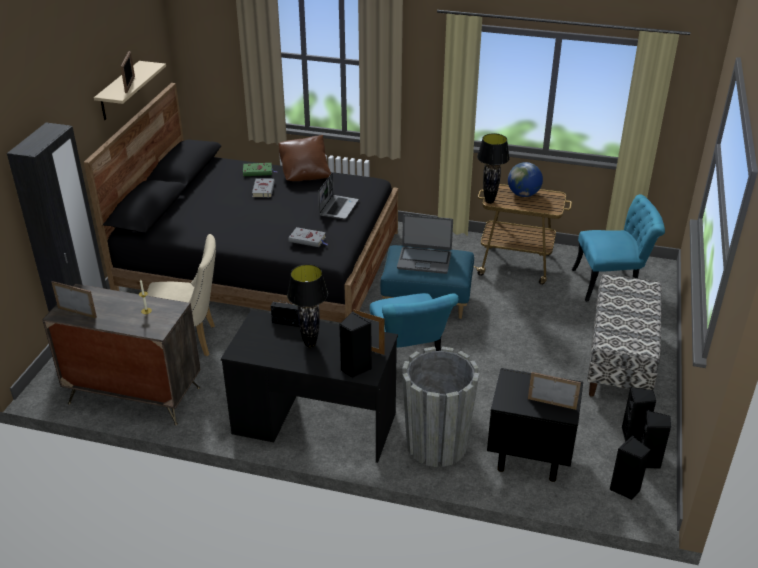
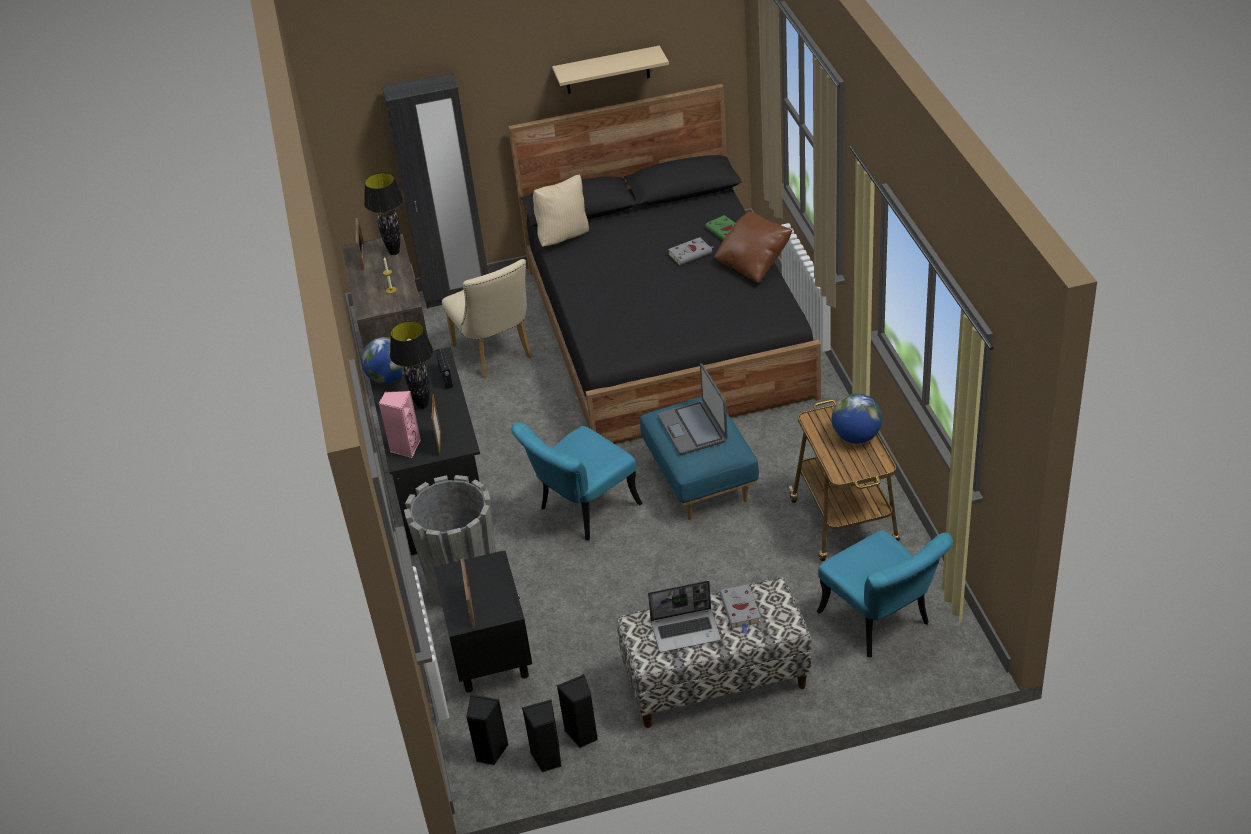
camera: 65 degrees right, 5 degrees up
picture frame [120,51,135,93] -> none
grey book [288,227,327,247] -> grey book moved to [719,584,761,634]
laptop [318,172,359,219] -> laptop moved to [648,581,721,652]
black speaker [339,311,372,378] -> pink speaker [379,391,421,458]
black table lamp [477,133,510,204] -> black table lamp moved to [364,172,403,255]
none -> globe [361,337,404,384]
none -> beige pillow [533,174,589,247]

